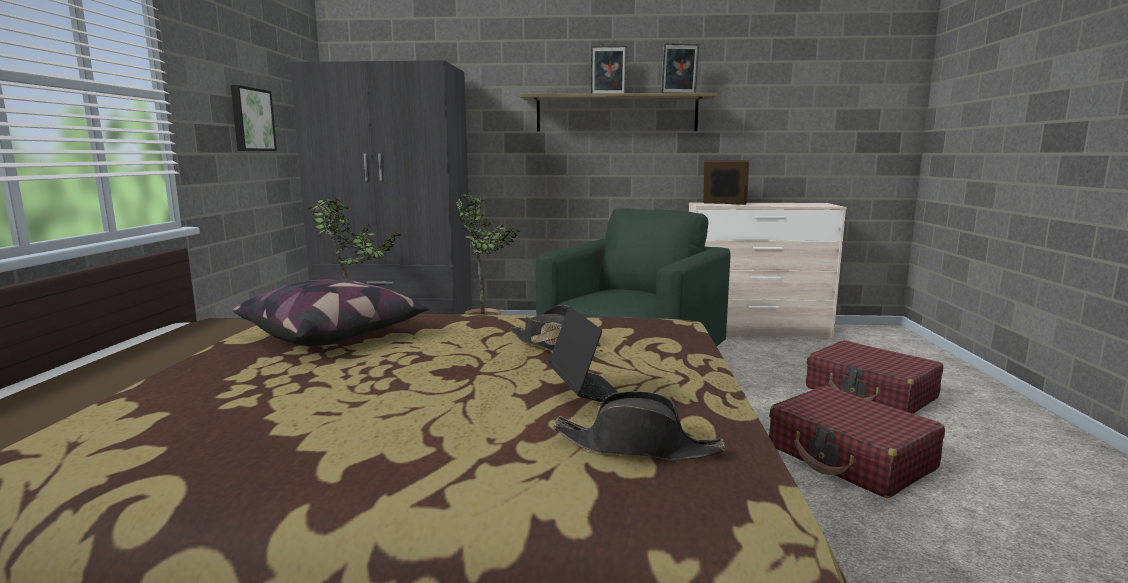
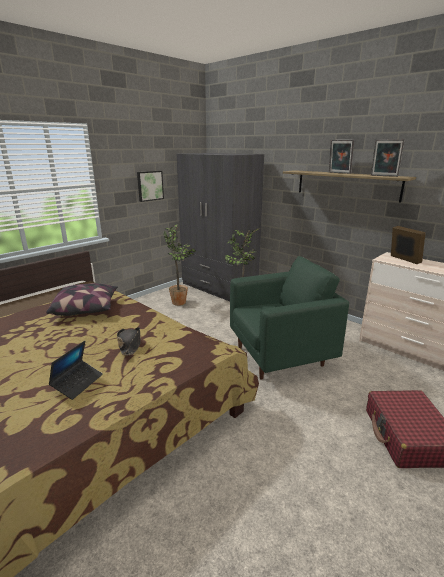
camera: 40 degrees right, 10 degrees up
black hat [554,391,725,460] -> none
red suitcase [769,386,945,498] -> none

